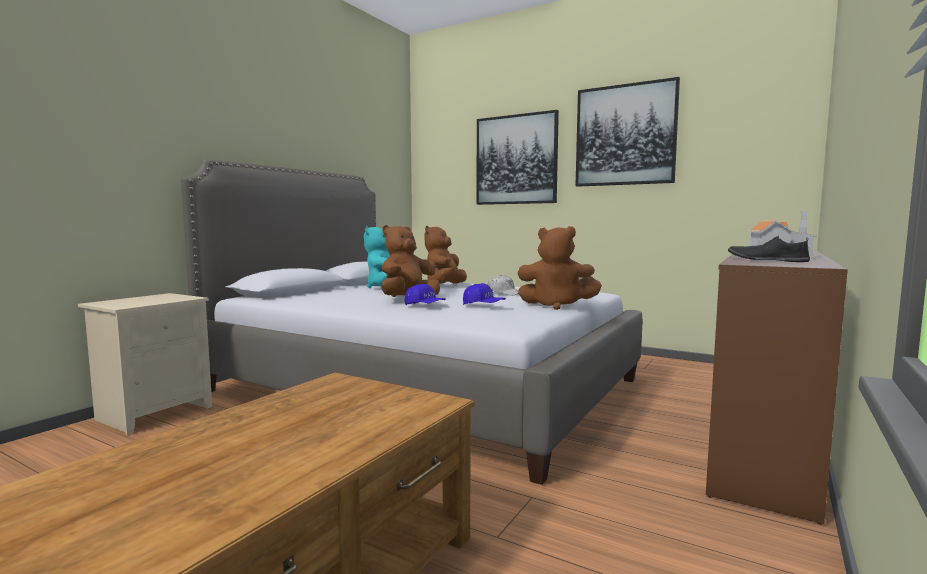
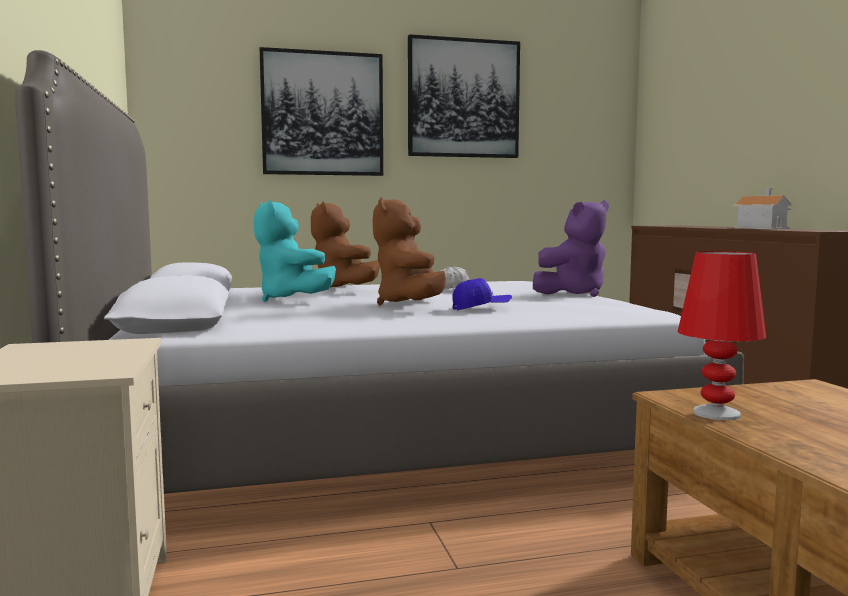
camera: 45 degrees left, 0 degrees up
blue cap [463,283,506,305] -> none
brown plush toy [518,226,602,310] -> purple plush toy [533,200,609,297]
black shoe [728,235,810,262] -> none
none -> red table lamp [678,251,766,420]

